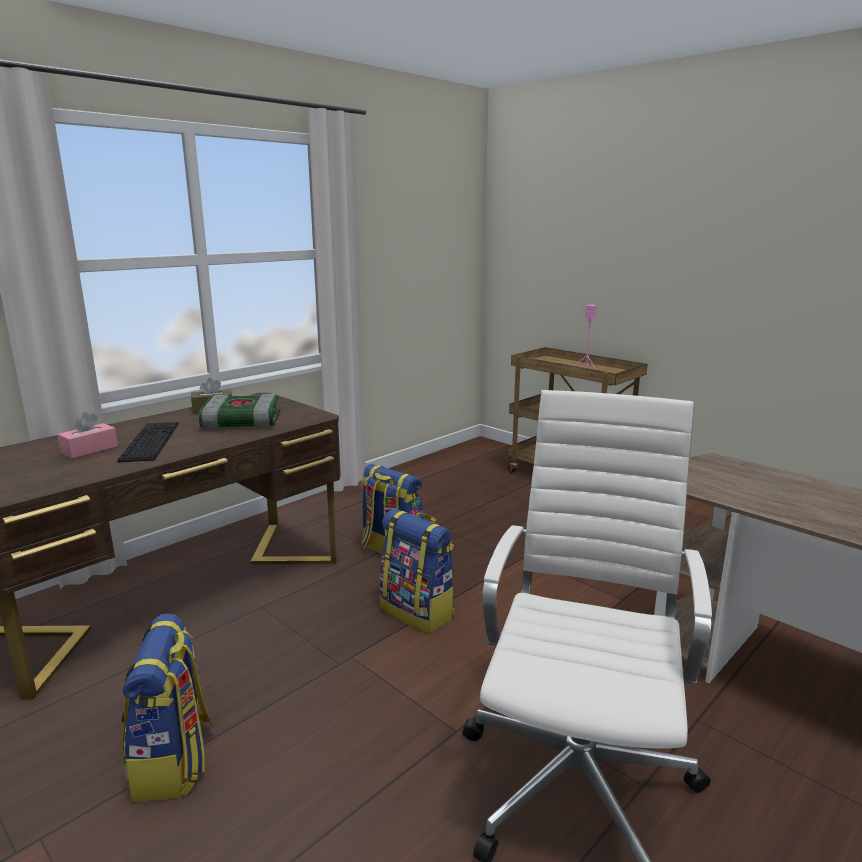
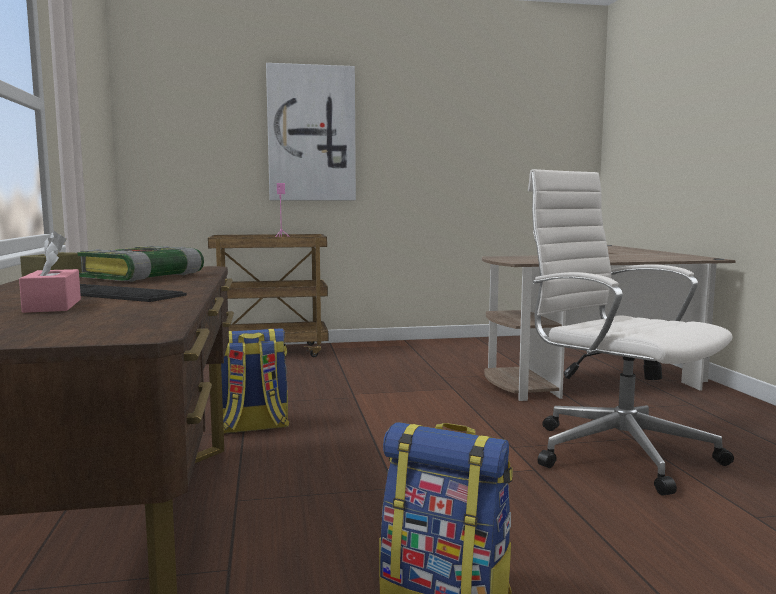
camera: 55 degrees left, 10 degrees down
backpack [379,509,455,633] -> none
none -> picture [266,63,356,200]

